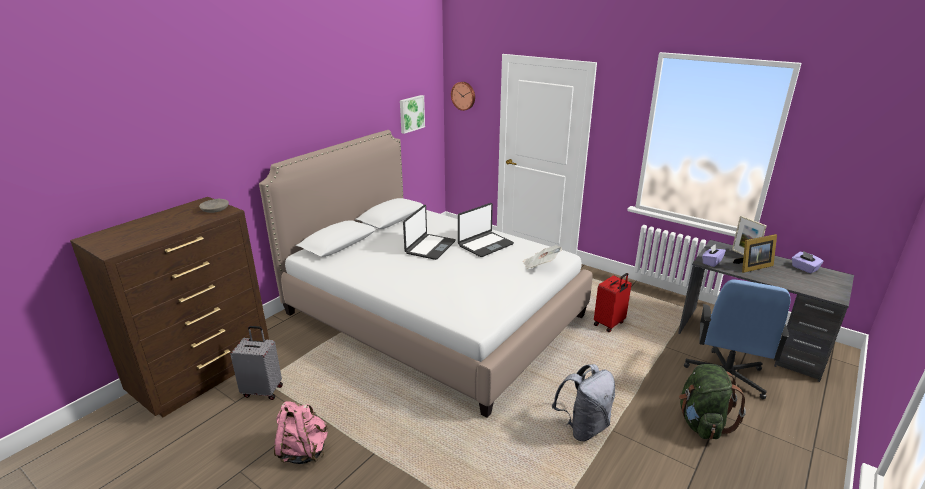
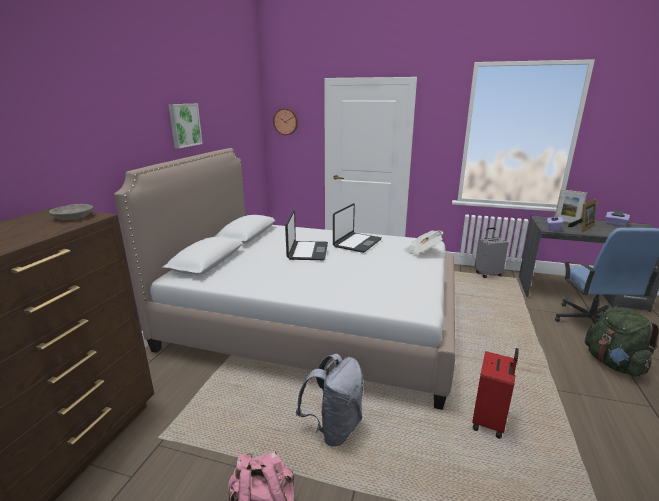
camera: 20 degrees left, 5 degrees down
grey suitcase [230,326,283,400] -> grey suitcase moved to [474,228,508,278]
picture [400,95,425,134] -> picture moved to [168,104,203,148]
grey backpack [552,364,615,441] -> grey backpack moved to [296,354,364,447]
red suitcase [594,273,632,333] -> red suitcase moved to [472,348,519,439]

